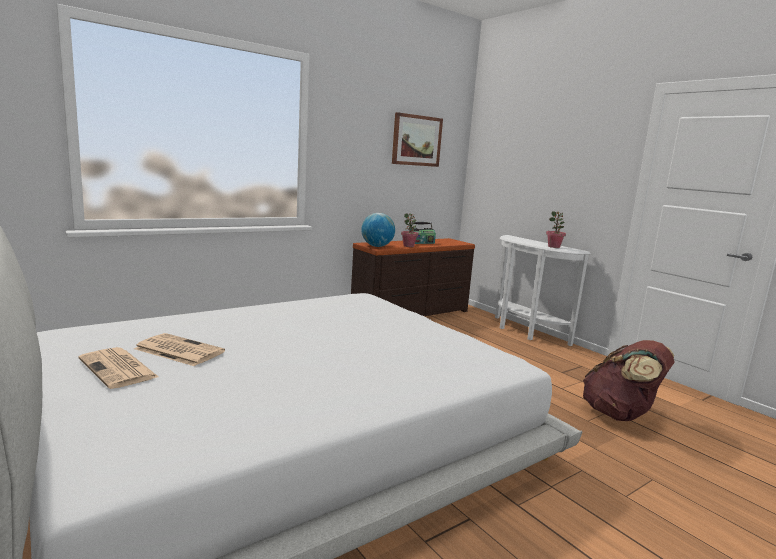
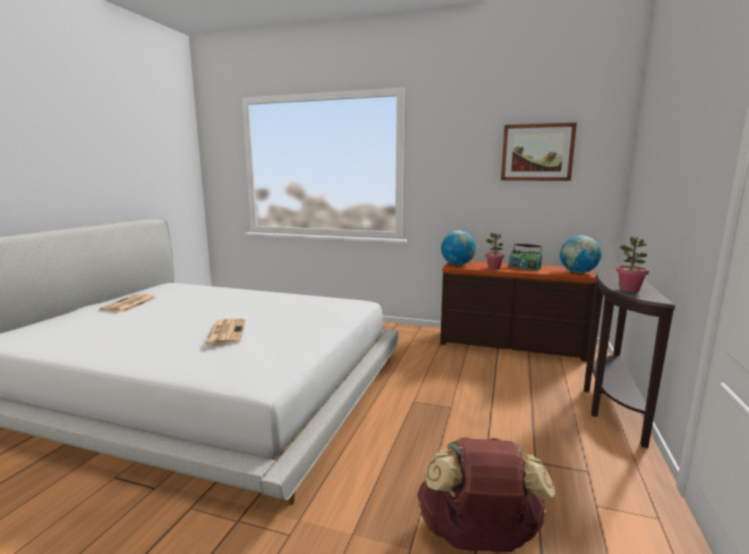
camera: 55 degrees right, 0 degrees up
newspaper [134,333,225,366] -> newspaper moved to [204,318,245,346]
white console table [495,235,590,346] -> brown console table [584,269,675,448]
none -> globe [560,236,601,273]

